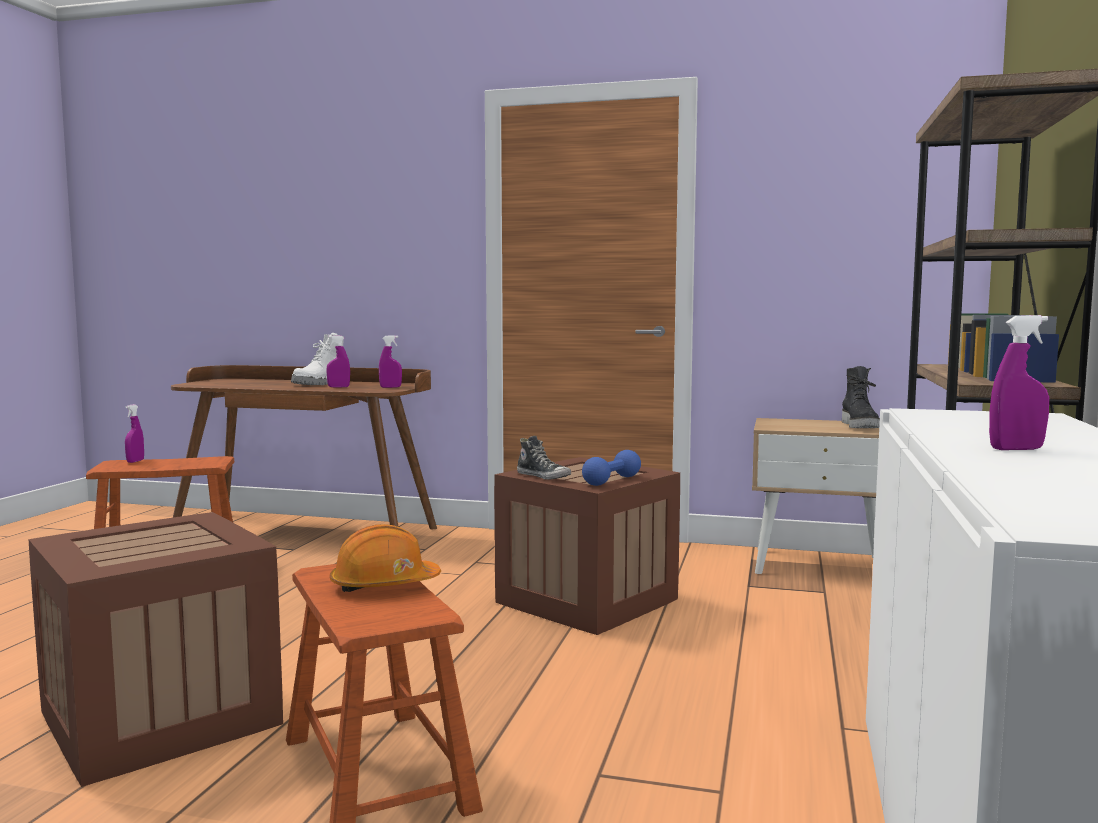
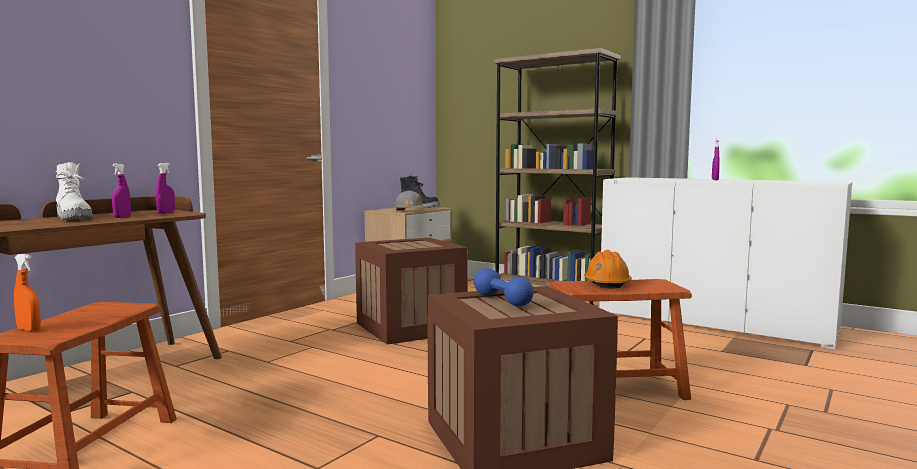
camera: 70 degrees left, 0 degrees up
purple spray bottle [125,404,144,463] -> orange spray bottle [14,254,41,331]
shoe [517,436,571,480] -> none
blue dumbbell [582,450,641,486] -> blue dumbbell moved to [474,268,534,307]
none -> grey hard hat [393,191,428,211]

